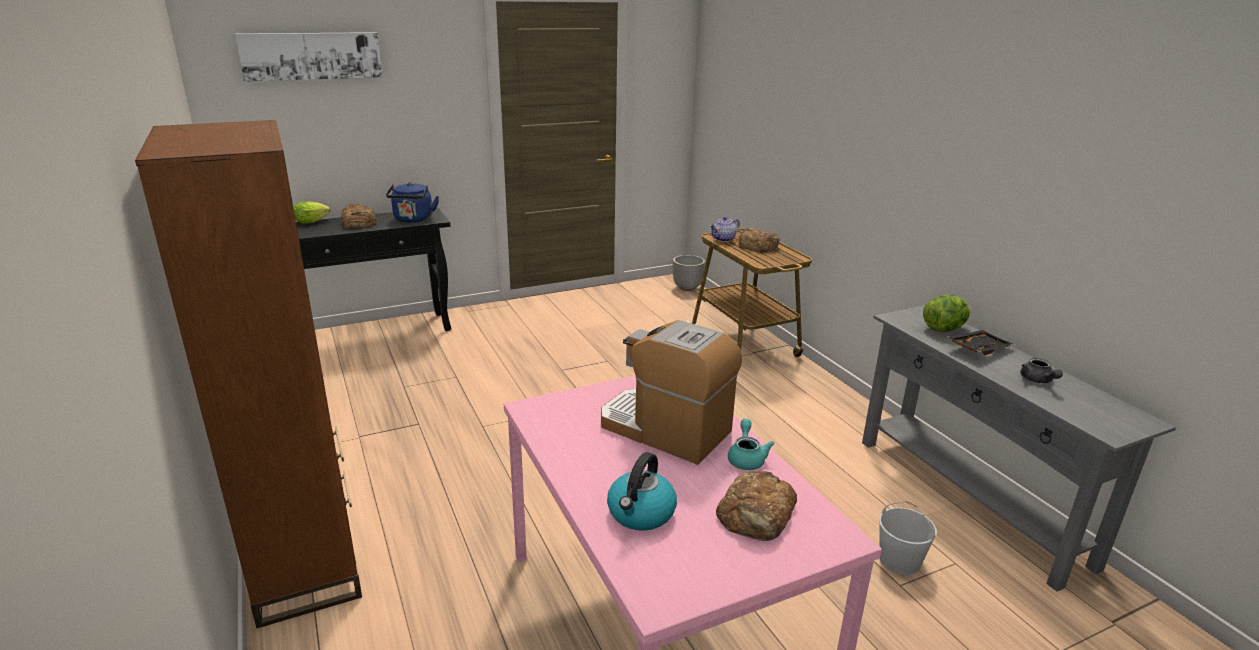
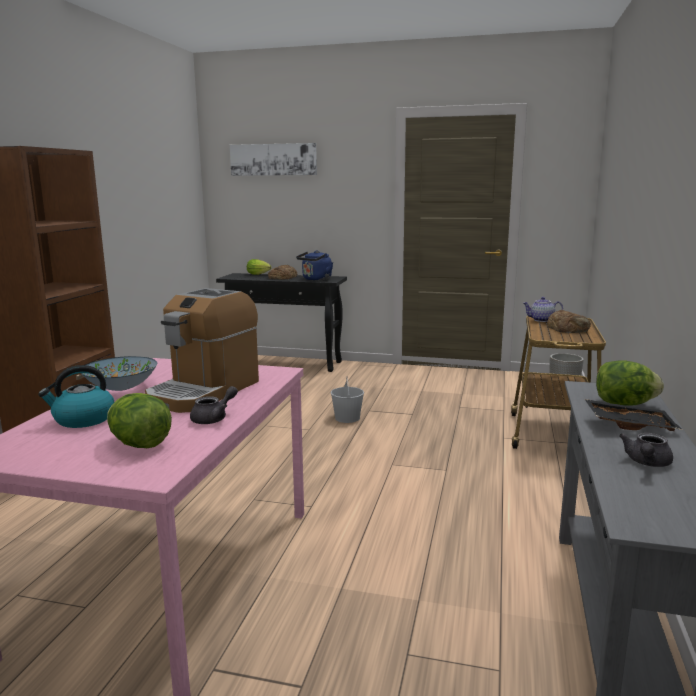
camera: 40 degrees right, 10 degrees down
coffee machine [601,320,742,465] -> coffee machine turned 135 degrees counterclockwise [145,288,259,413]
bread [716,471,797,541] -> lettuce [107,393,172,448]
turquoise teapot [728,419,775,470] -> grey teapot [190,386,238,424]
white bucket [879,501,937,575] -> white bucket moved to [331,376,364,423]
none -> bowl [81,356,157,391]

